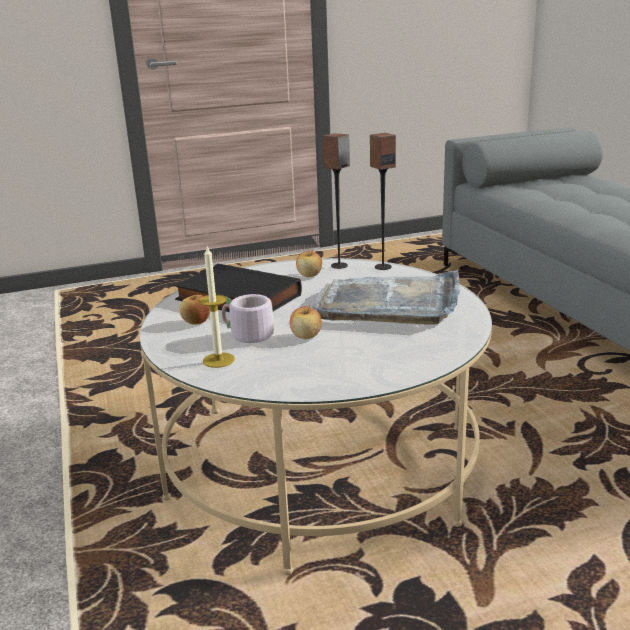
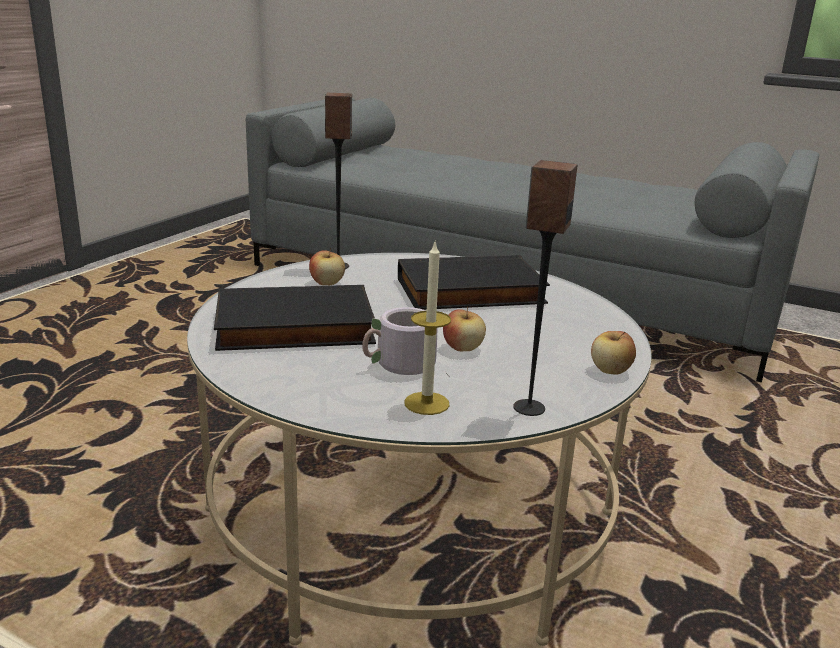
camera: 45 degrees left, 0 degrees up
apple [179,295,210,325] -> apple moved to [591,331,636,375]
grey tray [312,270,460,325] -> black book [398,255,550,310]
speaker [370,133,396,270] -> speaker moved to [513,160,578,416]

